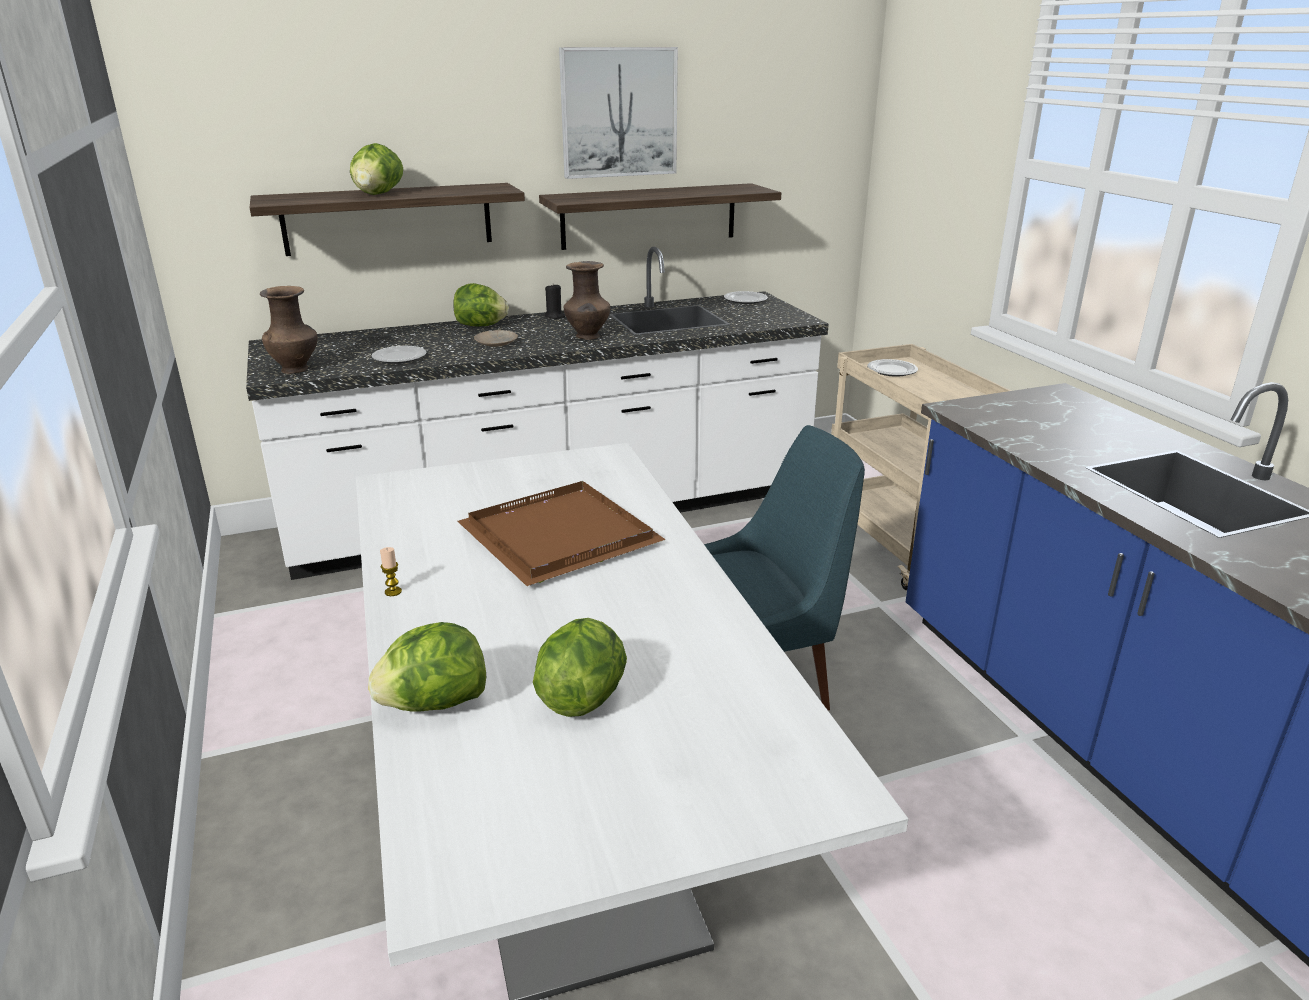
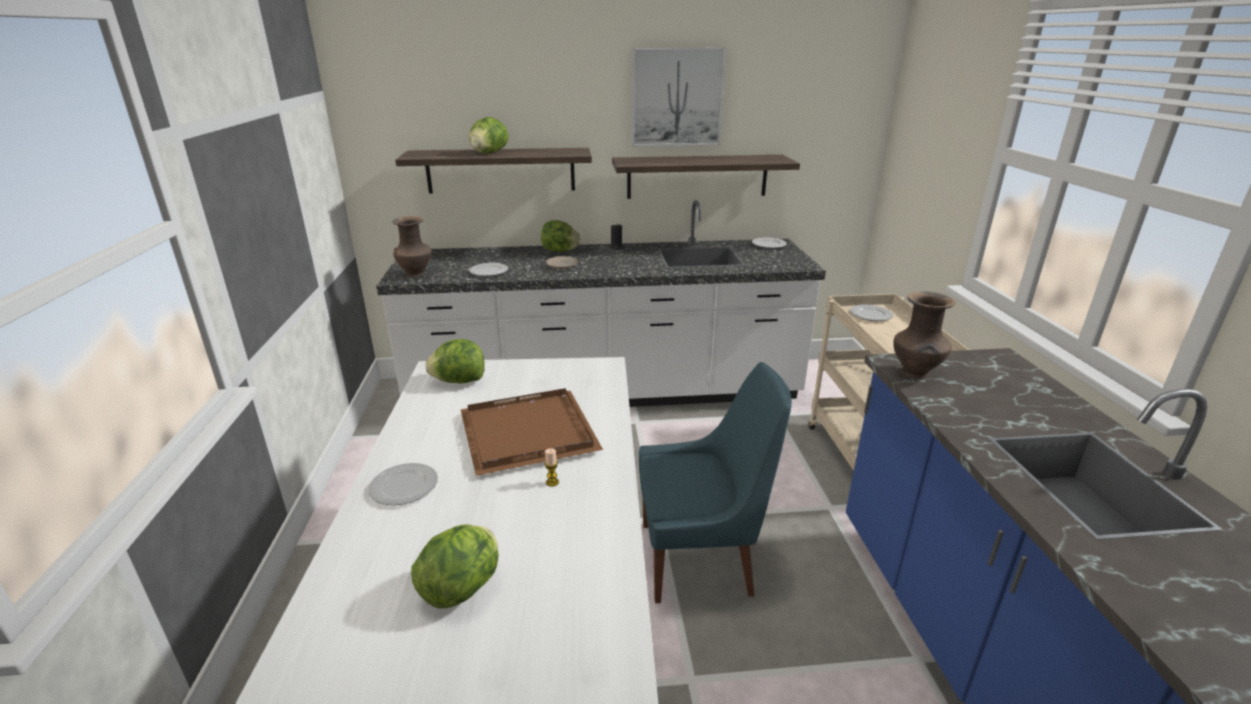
camera: 15 degrees right, 0 degrees up
lettuce [368,622,486,711] -> lettuce moved to [425,339,485,383]
candle [380,547,402,596] -> candle moved to [544,448,559,487]
brown vase [564,261,610,340] -> brown vase moved to [893,292,955,380]
none -> plate [368,463,438,505]

